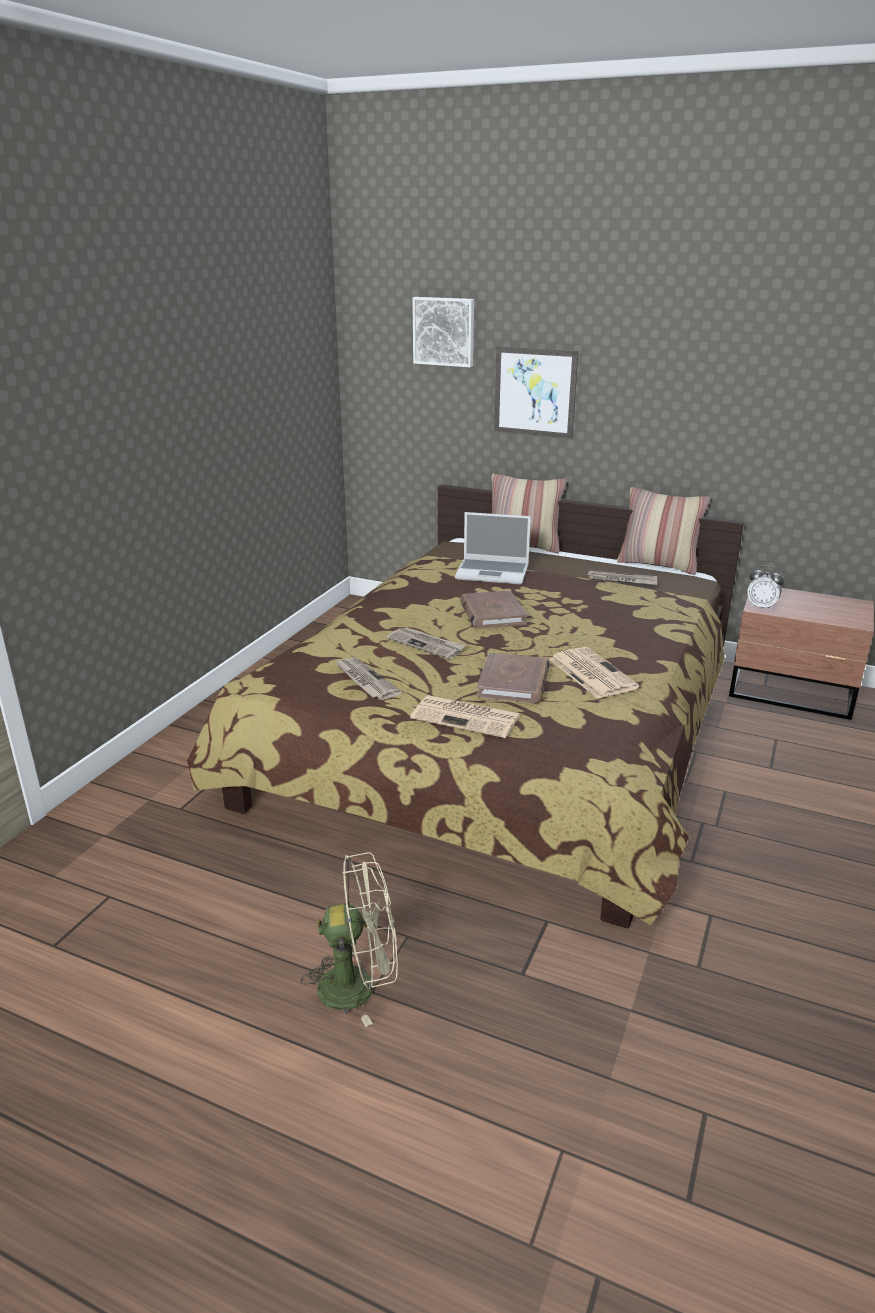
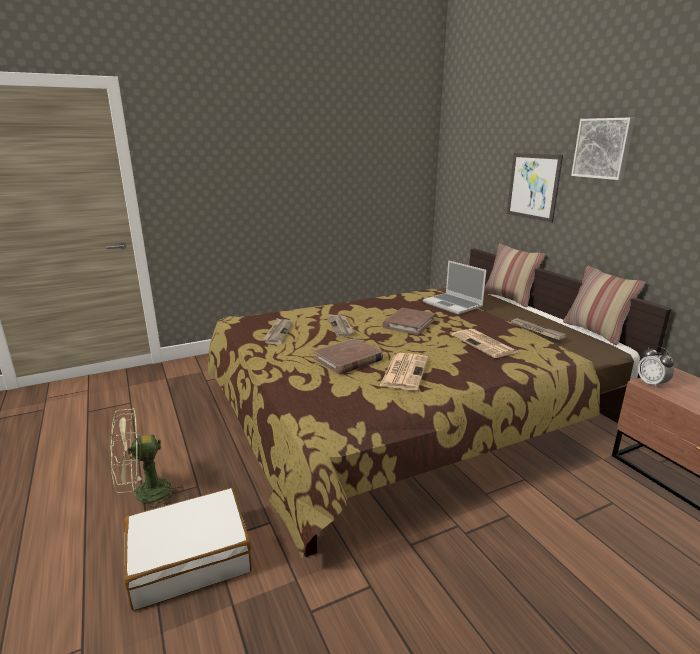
camera: 40 degrees right, 5 degrees down
beige fan [301,852,398,1027] -> beige fan turned 120 degrees clockwise [111,408,184,509]
newspaper [410,695,520,738] -> newspaper moved to [452,329,517,358]
picture [413,297,474,367] -> picture moved to [571,117,635,180]
none -> white suitcase [124,488,252,611]

